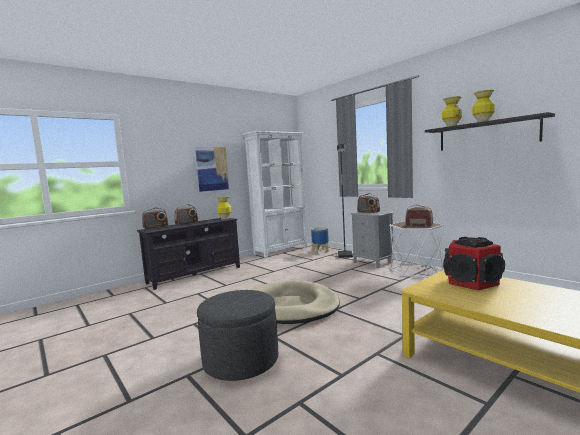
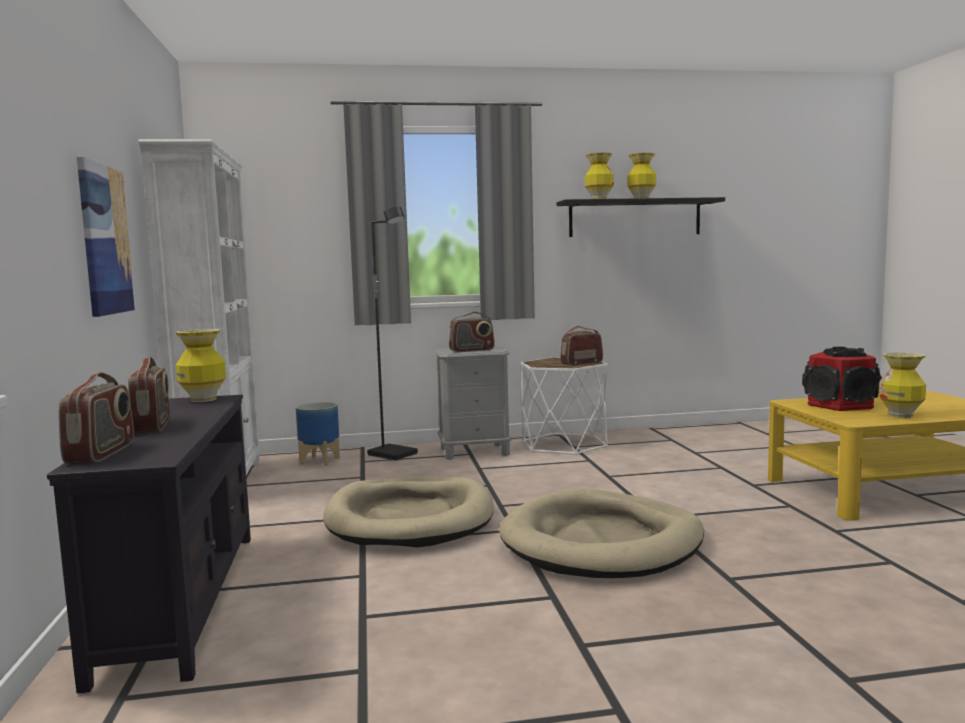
camera: 60 degrees left, 0 degrees up
grey ottoman [197,290,278,381] -> none
none -> beige dog bed [323,477,494,548]
none -> vase [879,352,926,418]

